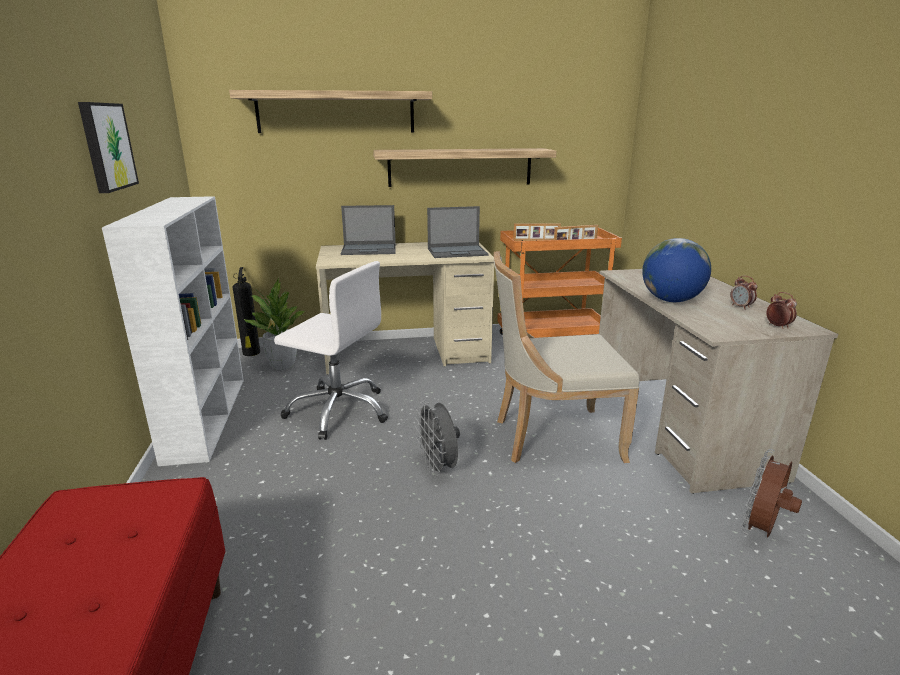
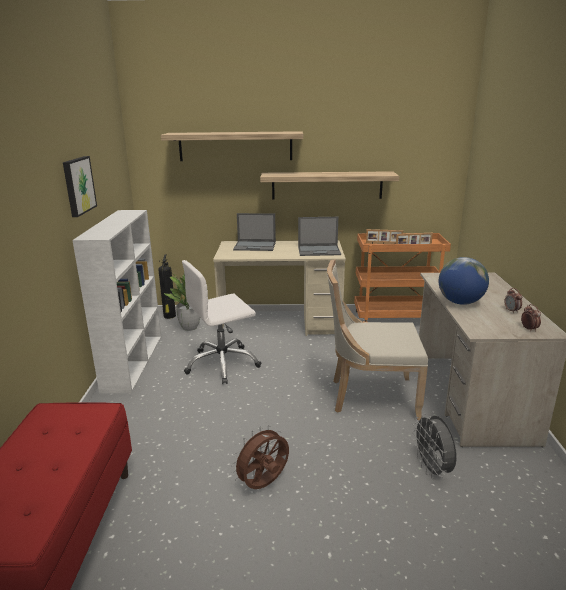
camera: 10 degrees right, 0 degrees up
white office chair [274,261,388,440] -> white office chair turned 120 degrees clockwise [182,260,262,384]
grey fan [415,401,460,477] -> grey fan moved to [412,414,457,479]
brown fan [741,449,802,537] -> brown fan moved to [231,425,289,489]

